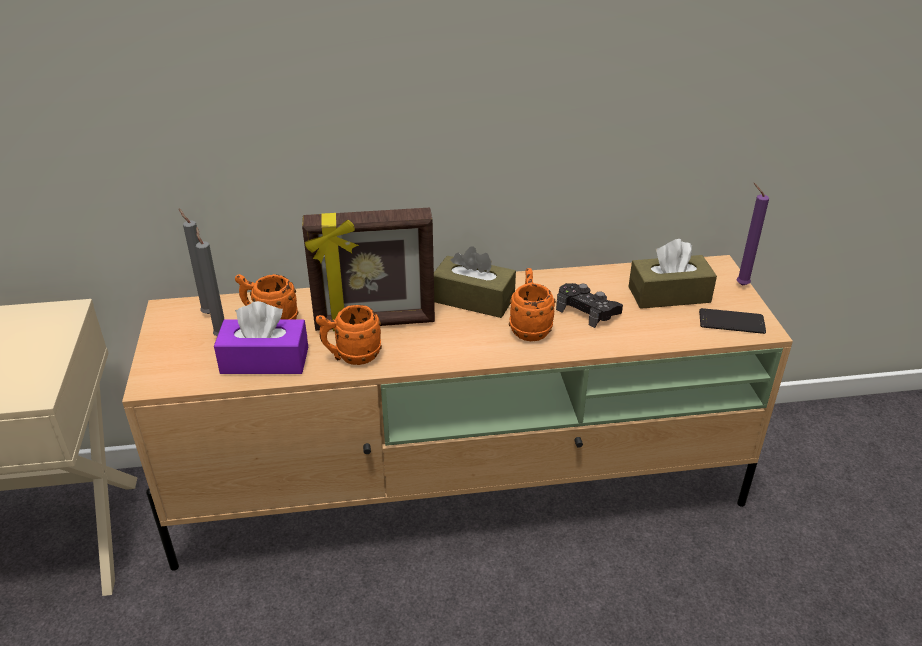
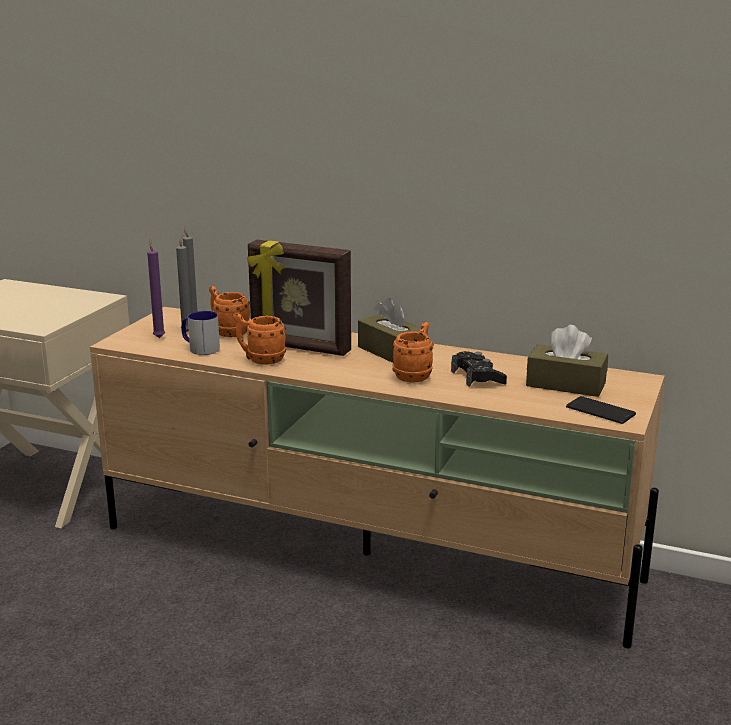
camera: 30 degrees right, 15 degrees down
purple tissue box [214,301,308,374] -> mug [181,311,220,355]
purple candle [736,183,769,286] -> purple candle moved to [147,240,165,338]

